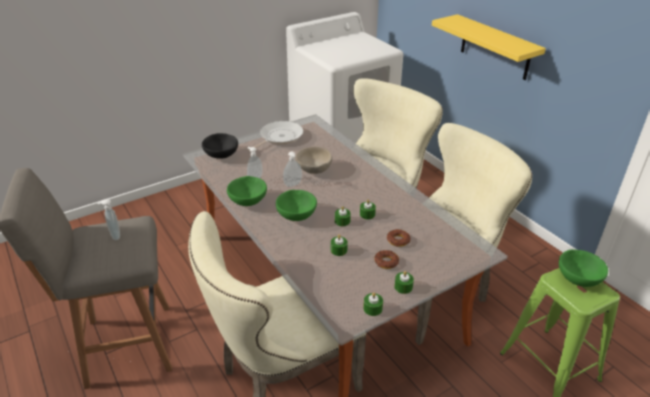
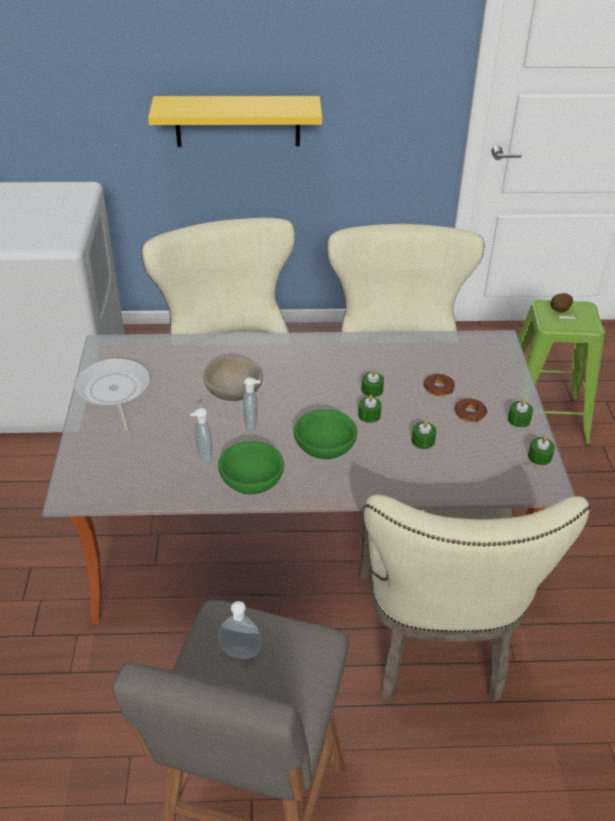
camera: 60 degrees left, 5 degrees up
black bowl [202,133,238,159] -> none
green bowl [559,249,608,287] -> potato [551,293,573,313]

